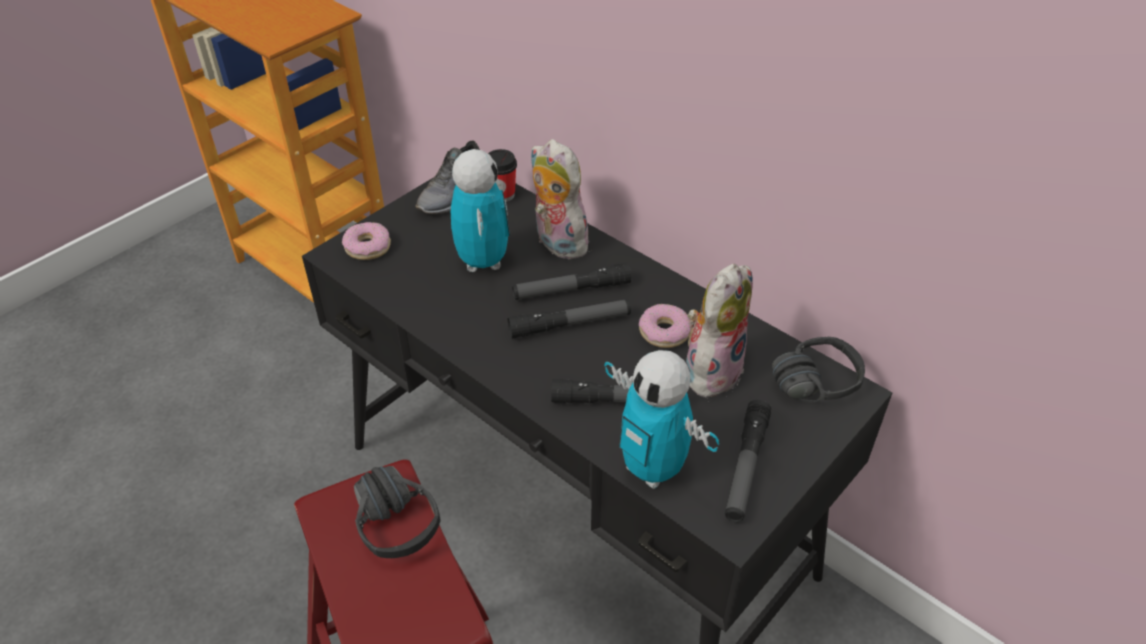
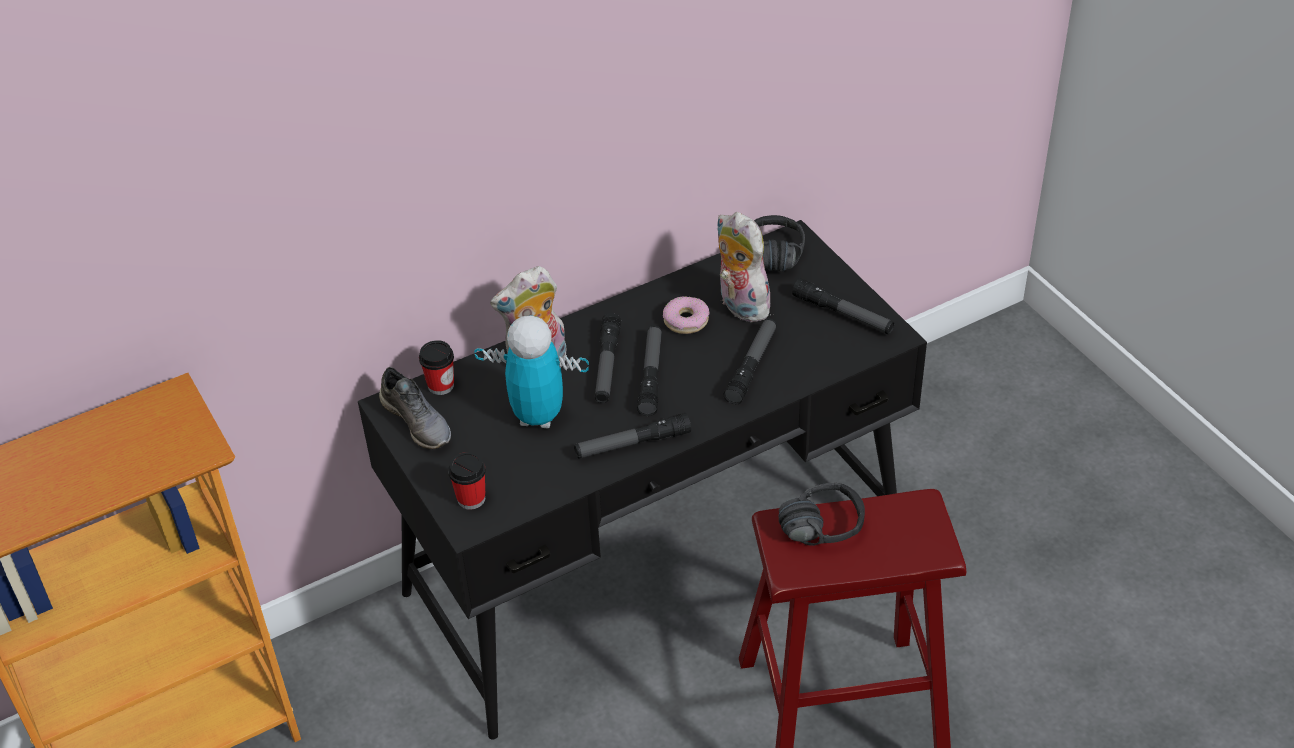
camera: 70 degrees left, 0 degrees up
donut [342,222,391,260] -> cup [448,452,486,510]
toy robot [605,350,719,489] -> none
none -> flashlight [574,413,691,458]

